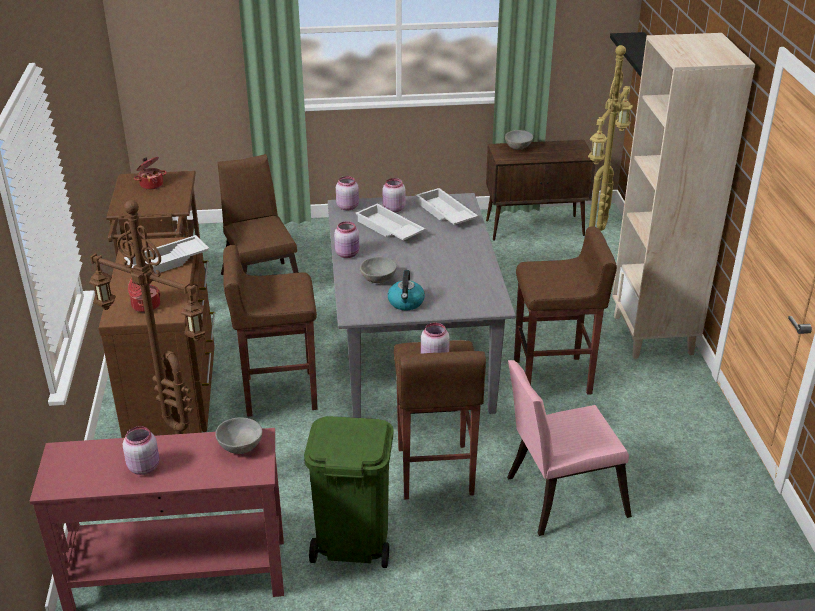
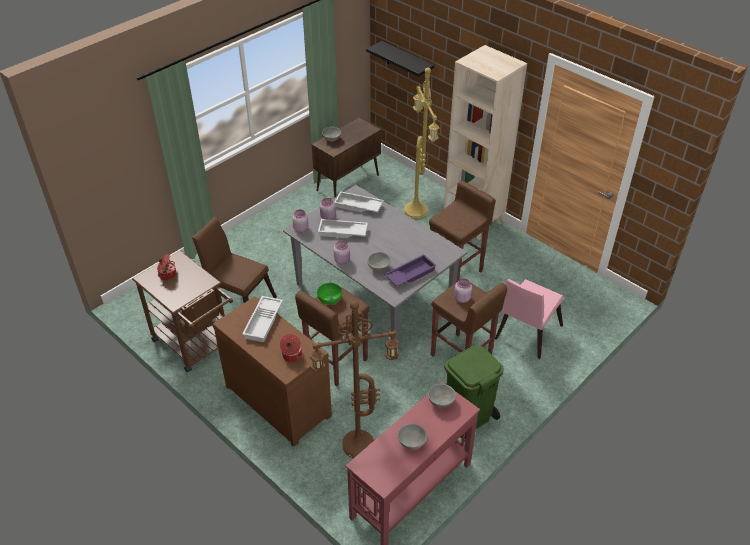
camera: 40 degrees left, 10 degrees up
pink jar [123,426,159,475] -> grey bowl [398,424,427,450]
kettle [388,270,425,310] -> purple tray [384,254,437,286]
none -> green bowl [317,283,342,305]

